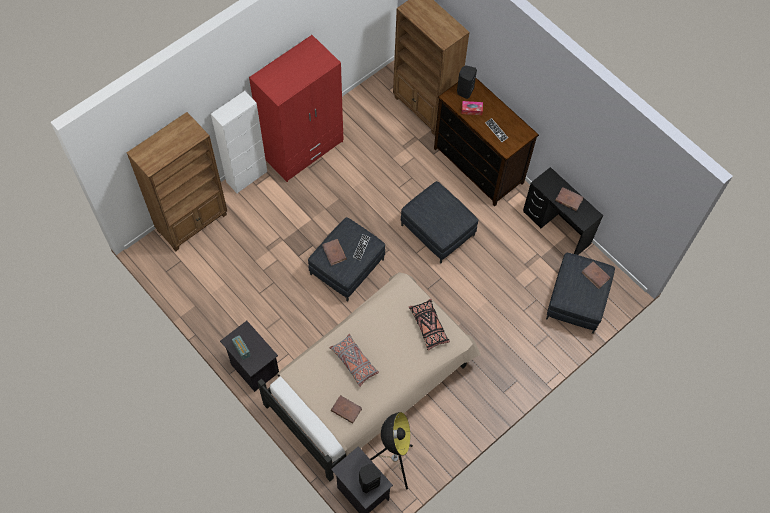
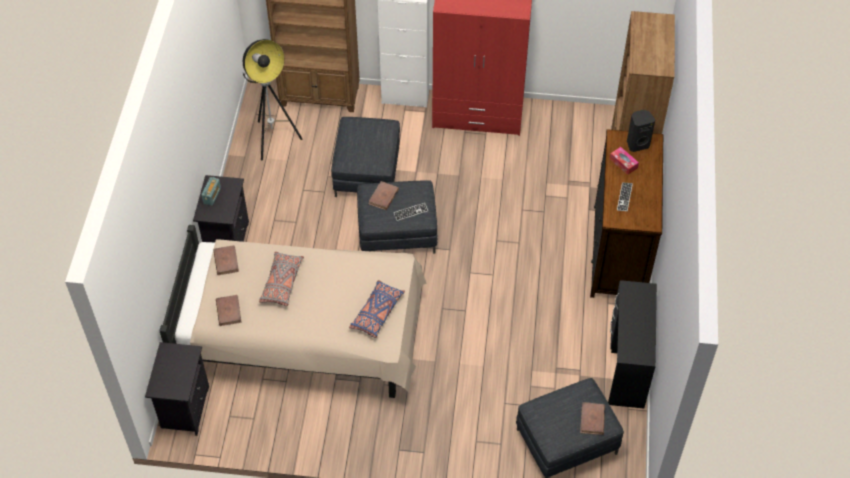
camera: 50 degrees right, 10 degrees down
black speaker [359,464,381,493] -> none
floor lamp [370,412,413,489] -> floor lamp moved to [243,39,303,160]
grey ottoman [401,181,478,264] -> grey ottoman moved to [331,117,400,197]
black pillow [409,299,450,351] -> blue pillow [349,280,405,338]
brown book [555,187,584,211] -> brown book moved to [213,245,239,275]

